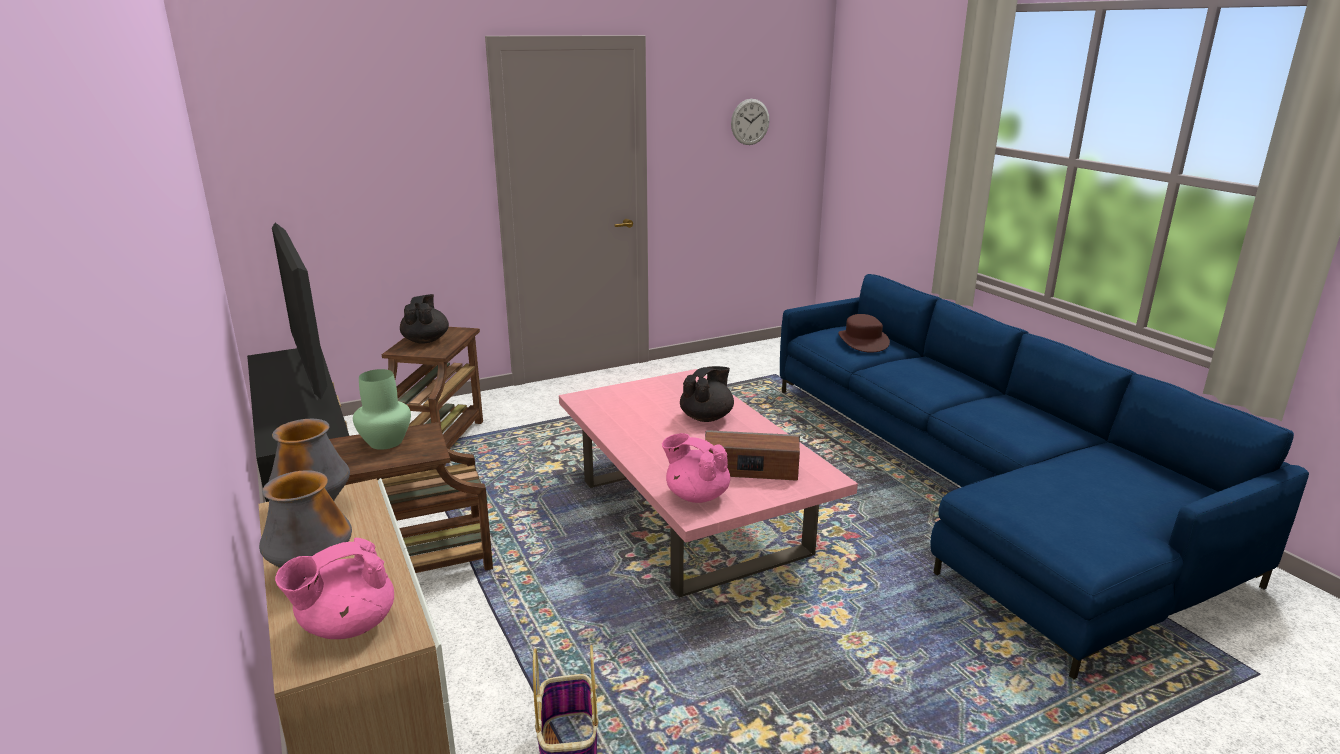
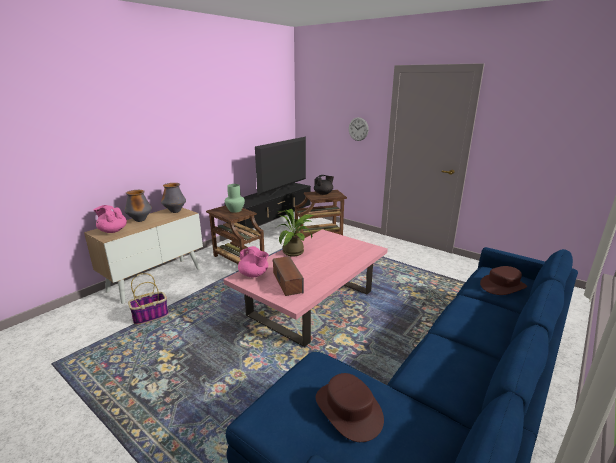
camera: 65 degrees right, 0 degrees up
pink teapot [662,433,730,503] -> pink teapot turned 120 degrees clockwise [238,246,269,278]
black teapot [680,366,734,422] -> none
wall clock [731,99,769,145] -> wall clock moved to [349,117,369,141]
none -> potted plant [277,209,315,257]
none -> brown hat [316,373,384,442]

